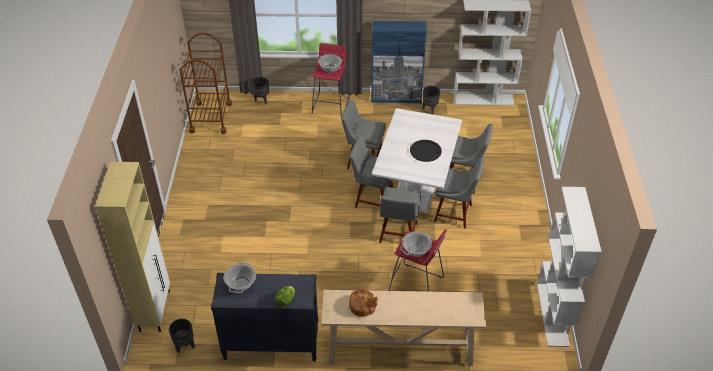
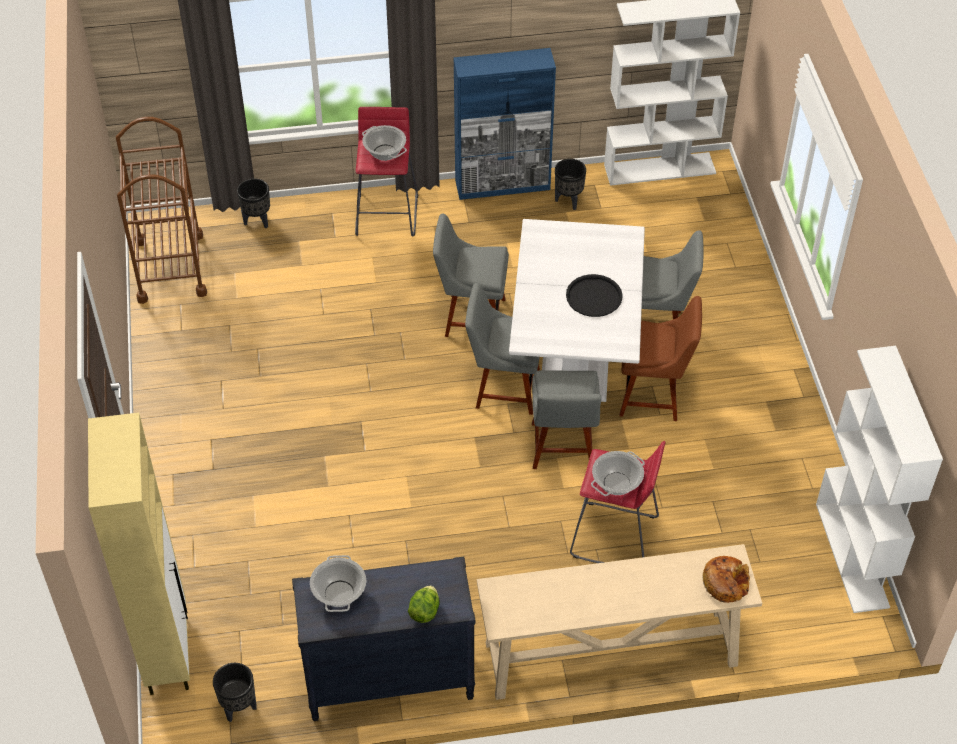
camera: 10 degrees left, 5 degrees up
bread [349,289,378,317] -> bread moved to [703,556,750,603]
grey chair [434,157,485,229] -> brown chair [619,296,702,421]

